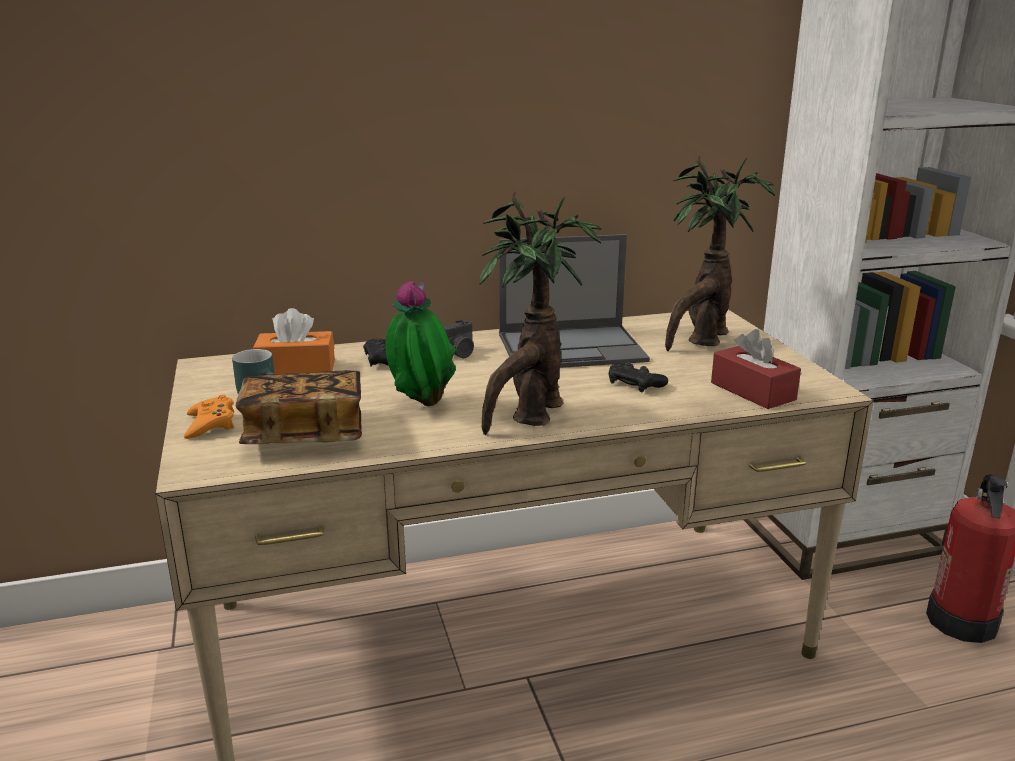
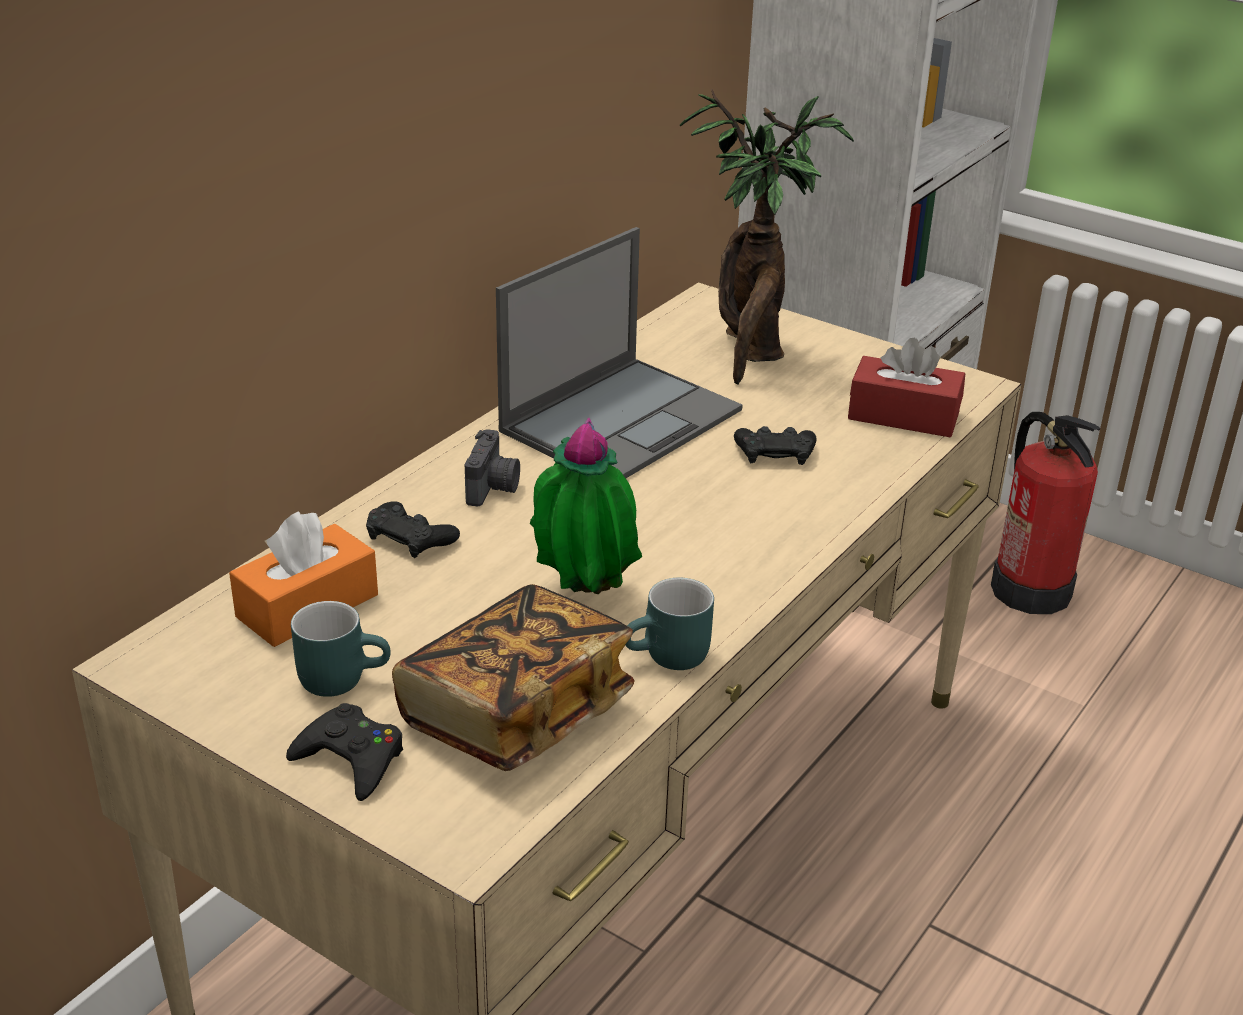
camera: 40 degrees left, 10 degrees up
orange game controller [184,395,234,439] -> black game controller [286,703,403,801]
potted plant [479,191,602,435] -> none
none -> turquoise mug [625,577,714,670]

